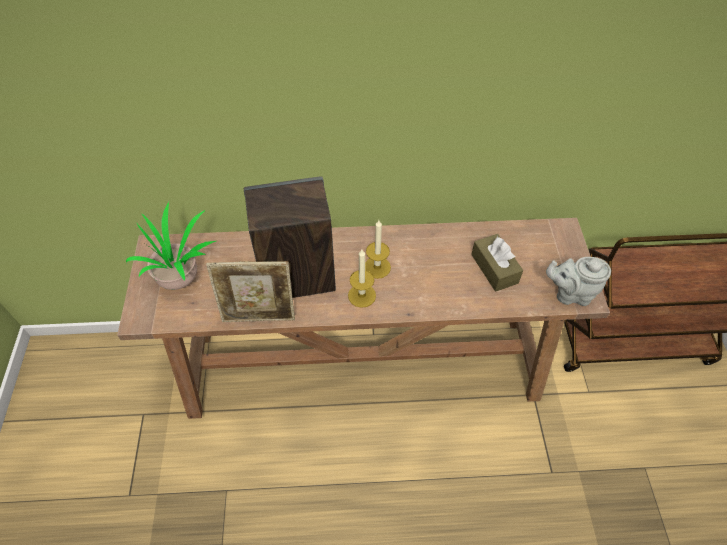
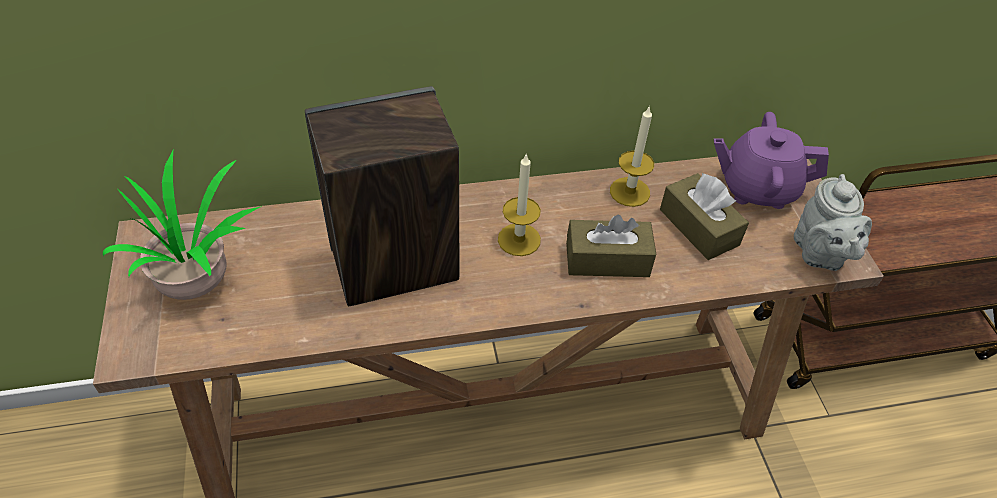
camera: 10 degrees left, 5 degrees down
picture frame [206,261,295,322] -> none
candle [348,250,376,308] -> candle moved to [610,105,654,207]
grey teapot [546,257,611,306] -> grey teapot turned 90 degrees counterclockwise [794,174,872,271]
none -> brown tissue box [566,215,656,277]
none -> purple teapot [714,112,829,209]

